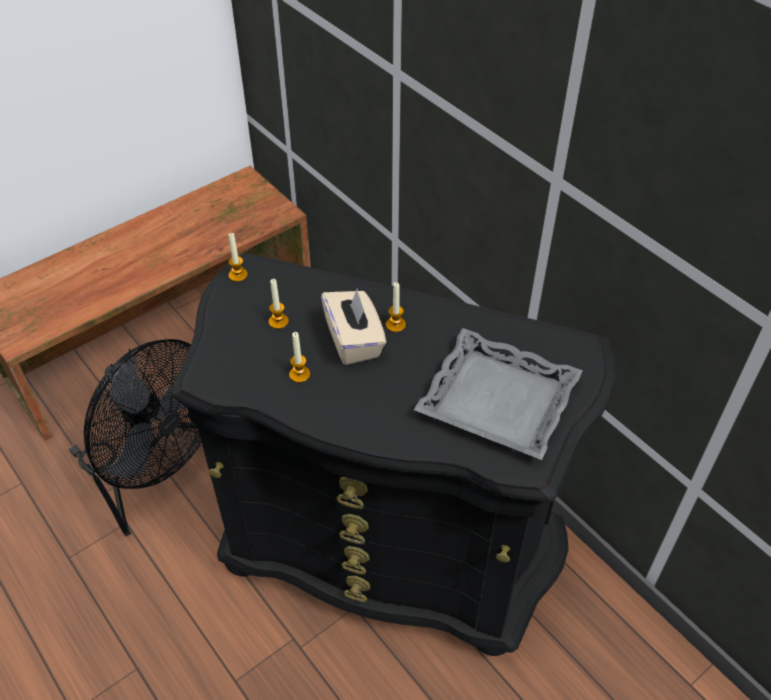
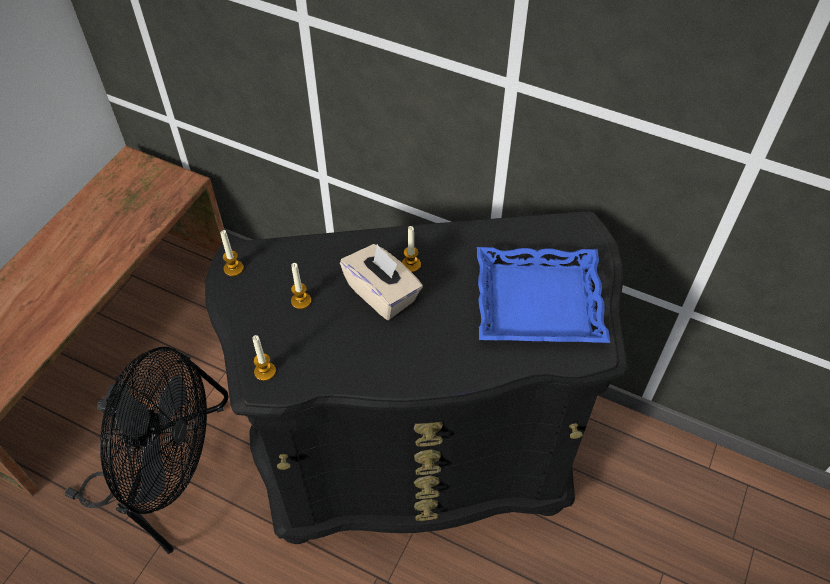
camera: 25 degrees left, 5 degrees up
candle [289,332,310,383] -> candle moved to [252,335,276,381]
grey tray [414,328,583,460] -> blue tray [477,247,610,343]

